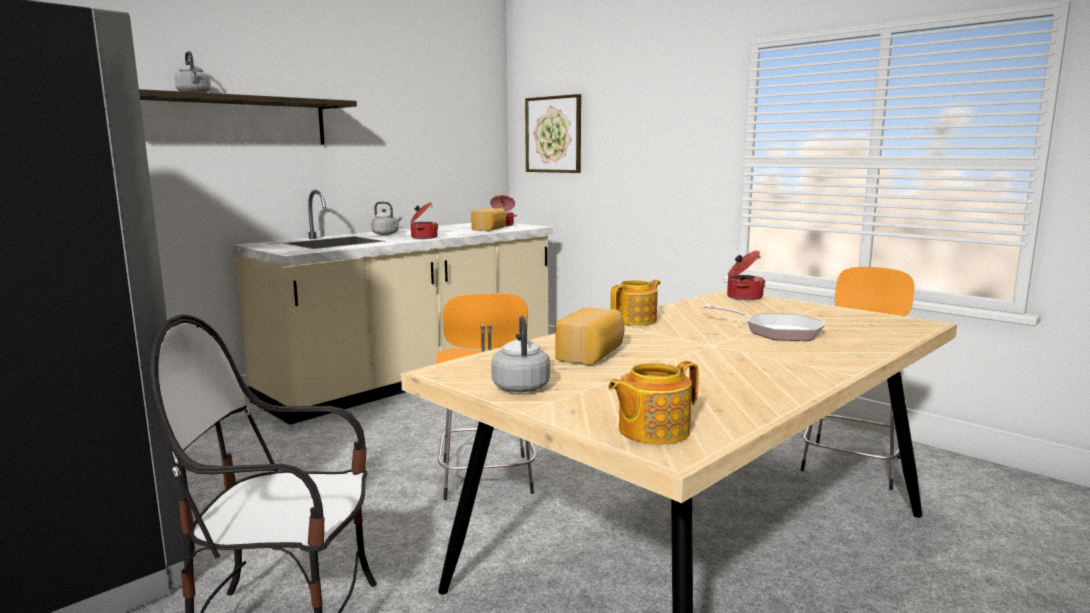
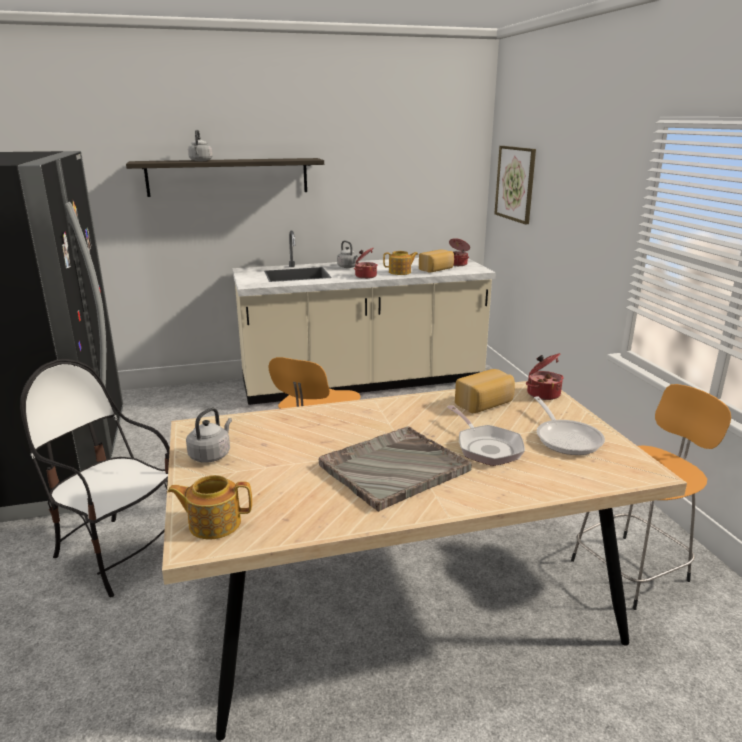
camera: 30 degrees right, 10 degrees up
bread [555,308,625,365] -> bread moved to [455,369,515,413]
teapot [610,280,661,326] -> teapot moved to [383,251,418,275]
none -> grey tray [319,426,472,512]
none -> frying pan [534,396,605,455]

